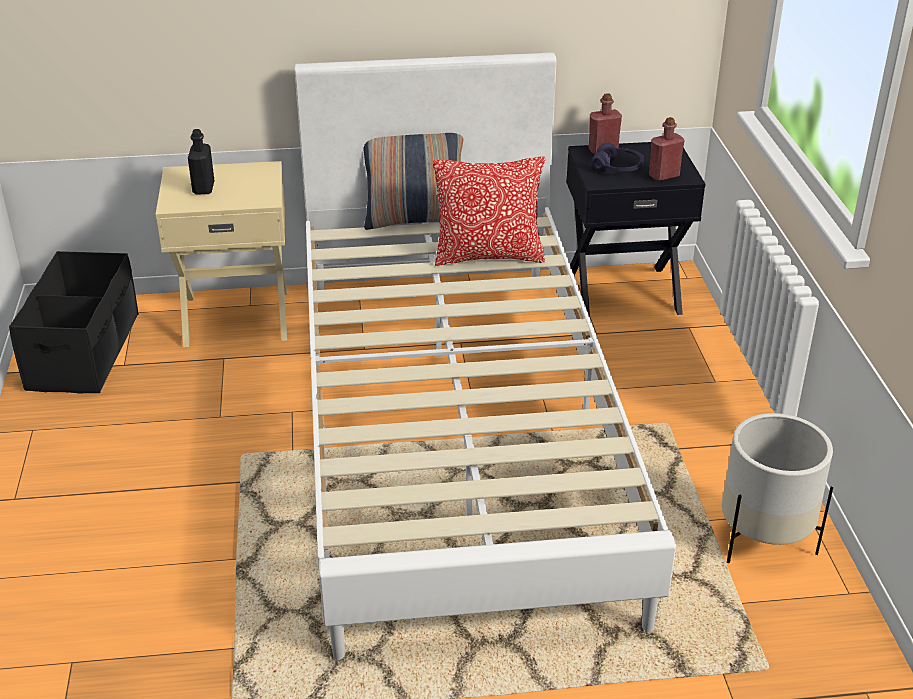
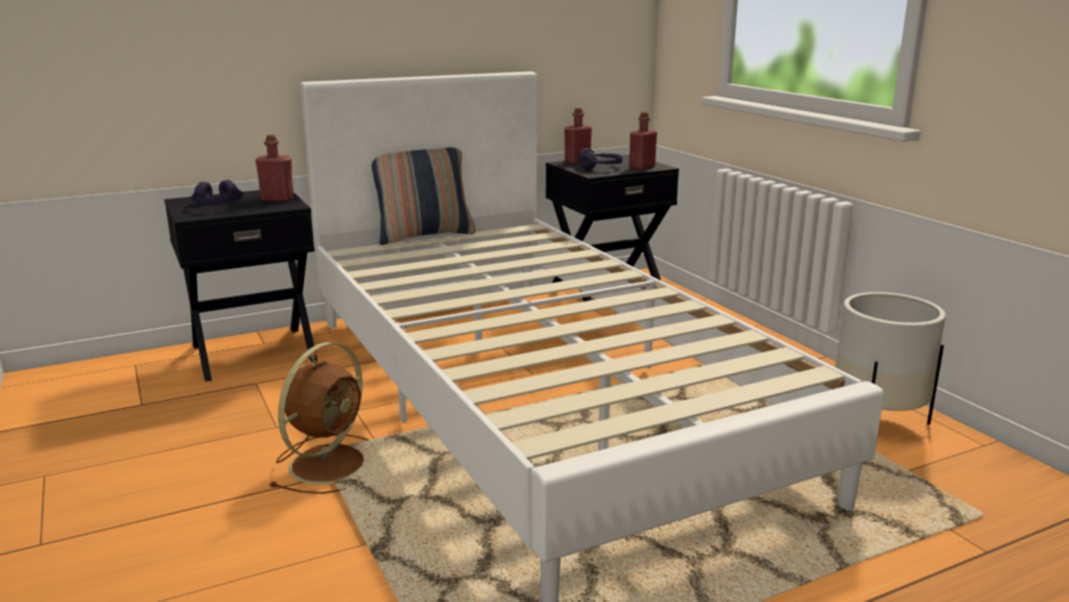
camera: 20 degrees left, 15 degrees down
black storage box [9,251,139,393] -> none
beige nightstand [155,161,287,347] -> black nightstand [164,190,318,382]
black bottle [188,129,214,194] -> purple headphones [191,180,243,205]
pillow [433,156,545,266] -> none
none -> red bottle [255,135,294,202]
none -> brown fan [269,342,369,494]

